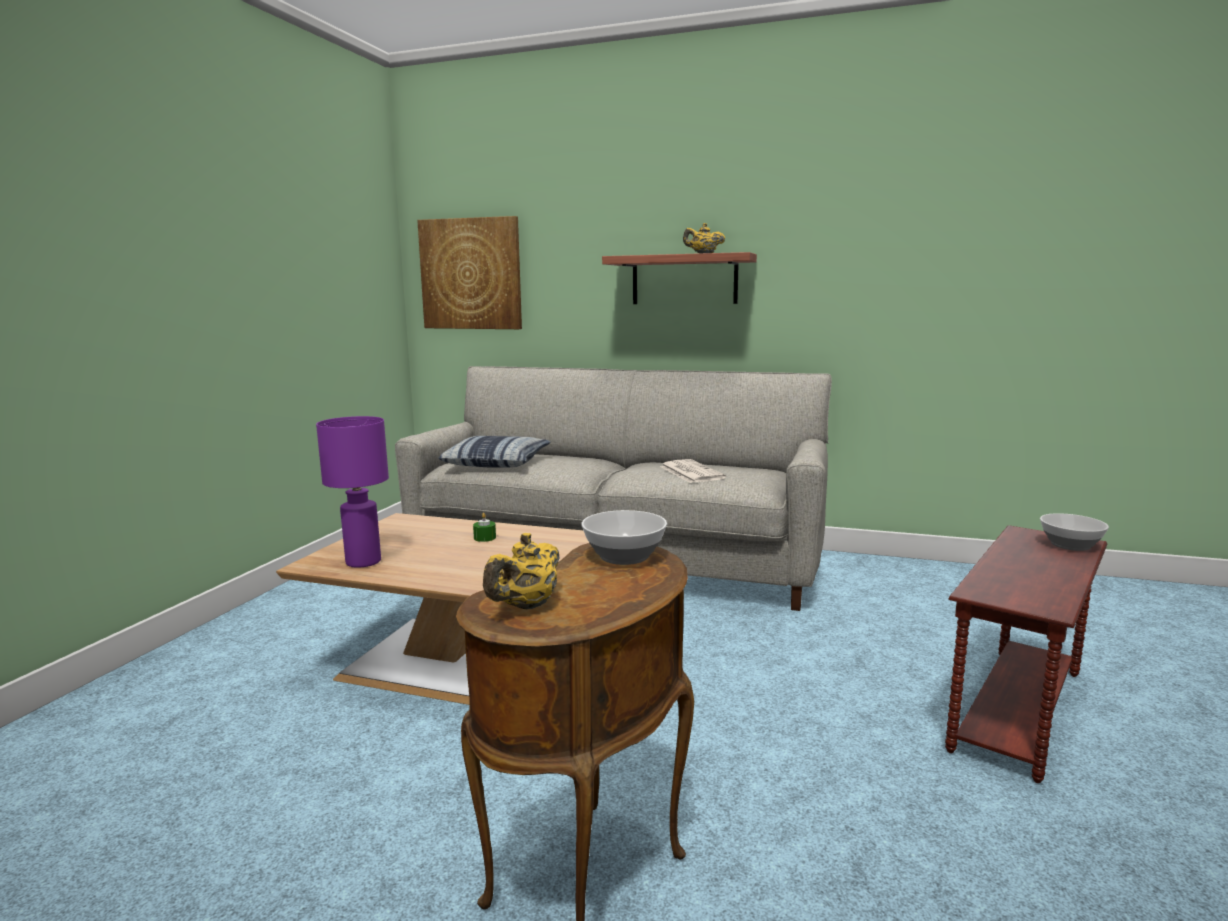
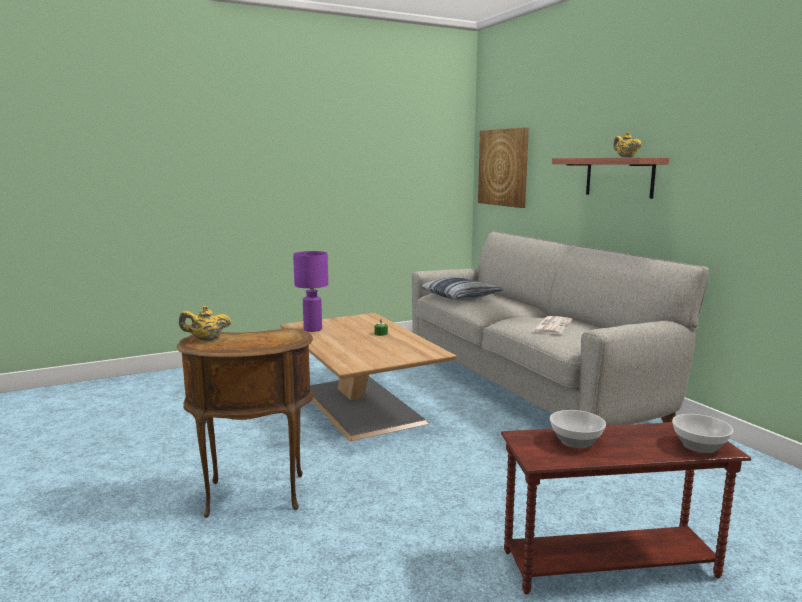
camera: 45 degrees right, 0 degrees up
bowl [581,510,667,565] -> bowl moved to [550,410,606,448]

